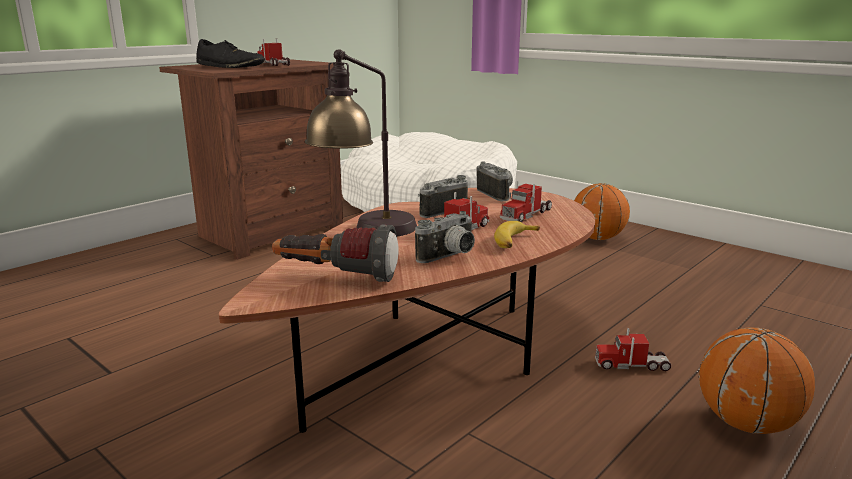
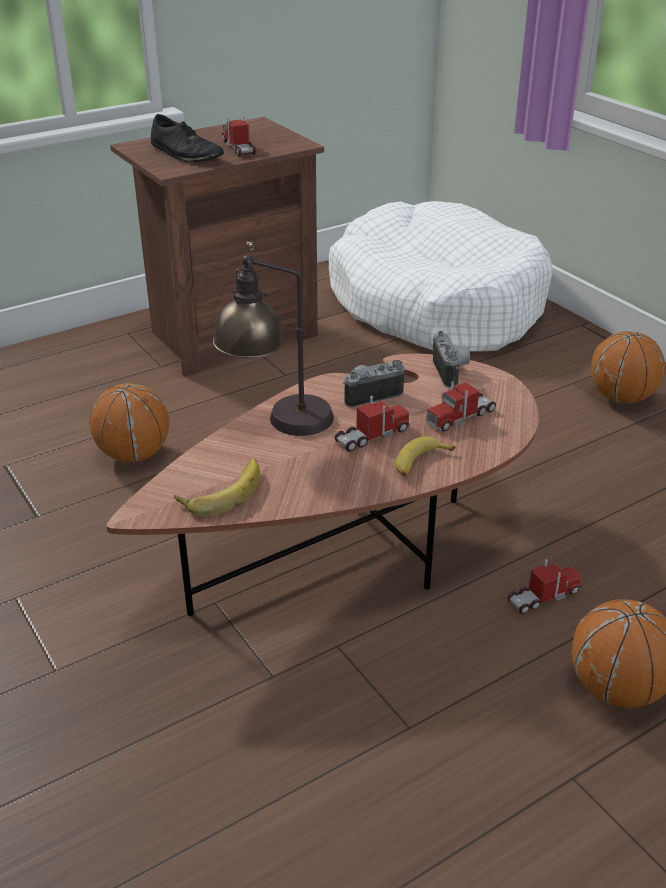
camera: 15 degrees right, 15 degrees up
flashlight [272,224,399,282] -> banana [174,459,260,516]
camera [415,211,475,263] -> none
toy truck [595,328,671,371] -> toy truck turned 135 degrees clockwise [507,559,582,614]
none -> basketball [89,383,170,462]

